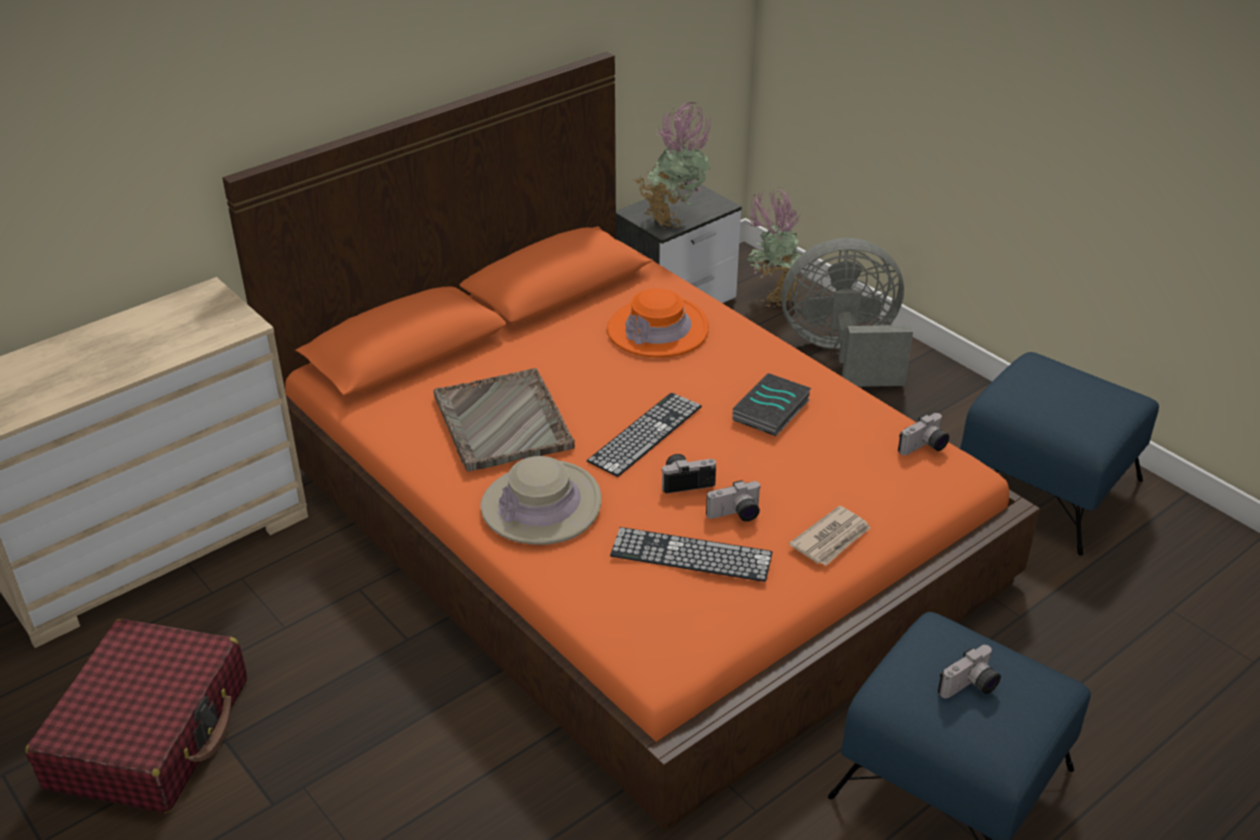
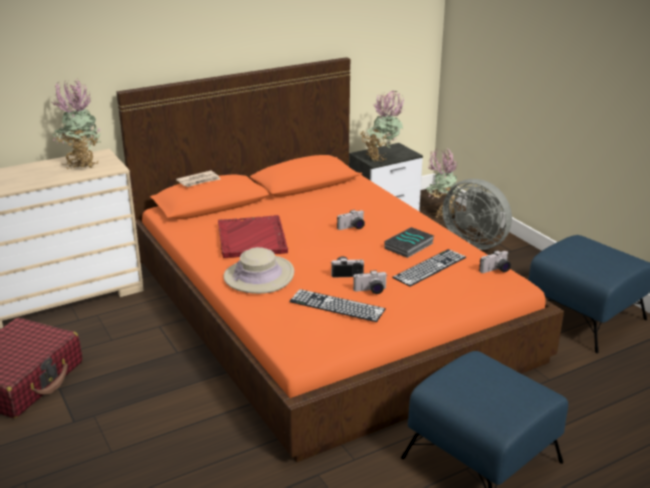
camera: 10 degrees right, 10 degrees down
grey tray [434,368,575,471] -> red tray [218,215,288,258]
keyboard [587,393,702,477] -> keyboard moved to [392,249,466,287]
orange hat [607,288,709,358] -> none
grey fan [781,238,913,387] -> grey fan turned 150 degrees counterclockwise [442,179,512,250]
newspaper [789,506,871,565] -> newspaper moved to [176,170,220,187]
camera [938,645,1001,698] -> camera moved to [337,210,365,230]
none -> potted plant [51,80,101,170]

